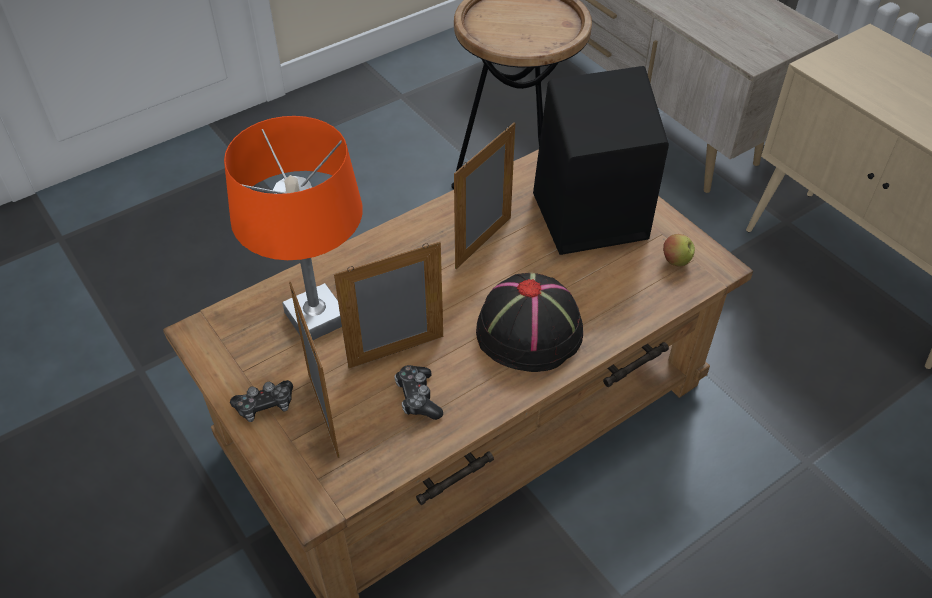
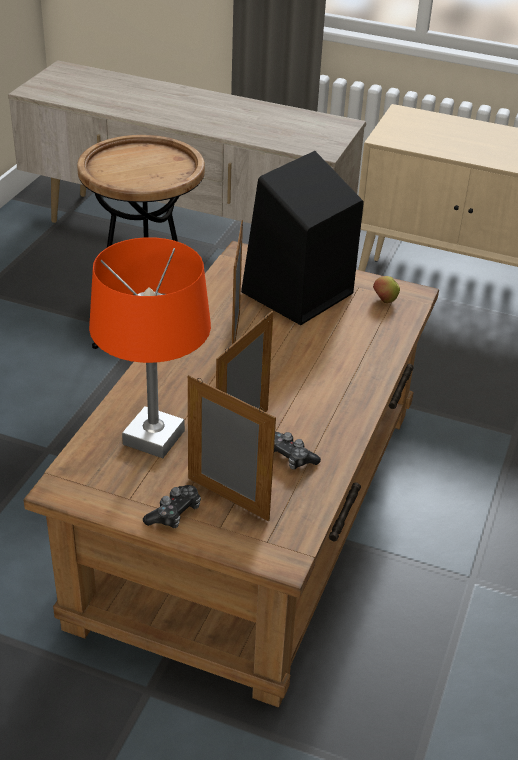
camera: 35 degrees left, 10 degrees down
black hat [476,273,583,372] -> none

